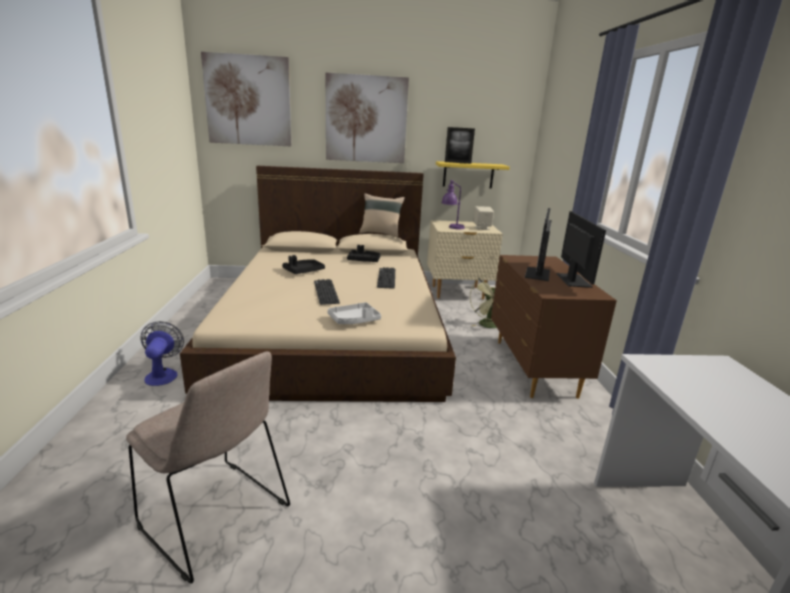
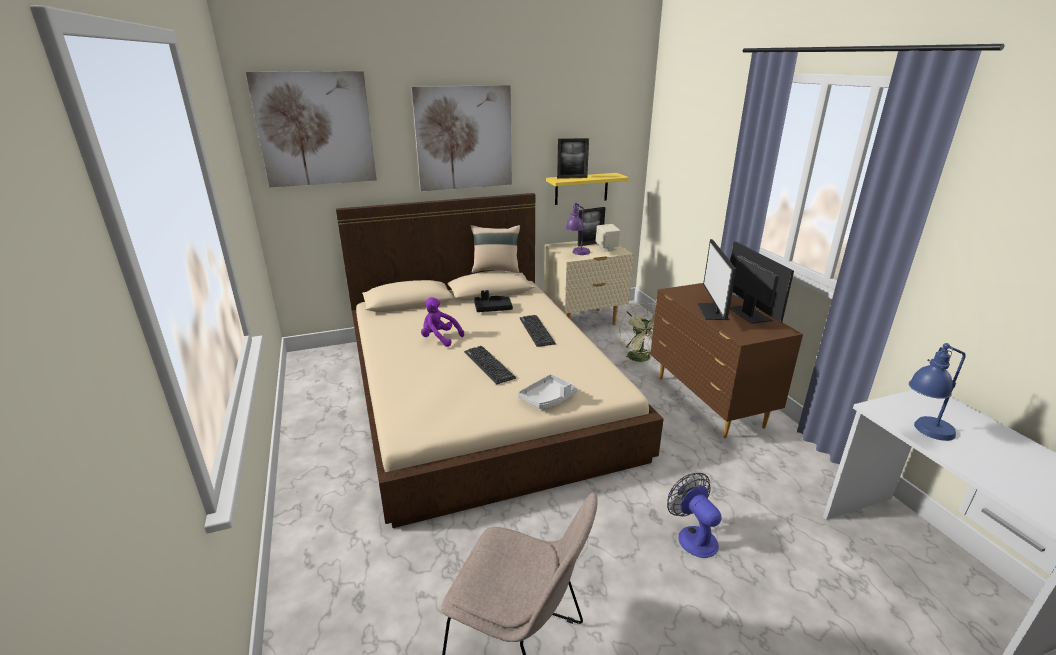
camera: 15 degrees left, 5 degrees up
fan [141,321,184,386] -> fan moved to [667,473,722,558]
black tray [282,255,325,274] -> purple plush toy [421,297,464,347]
none -> picture frame [578,207,605,246]
none -> blue table lamp [909,343,966,441]

